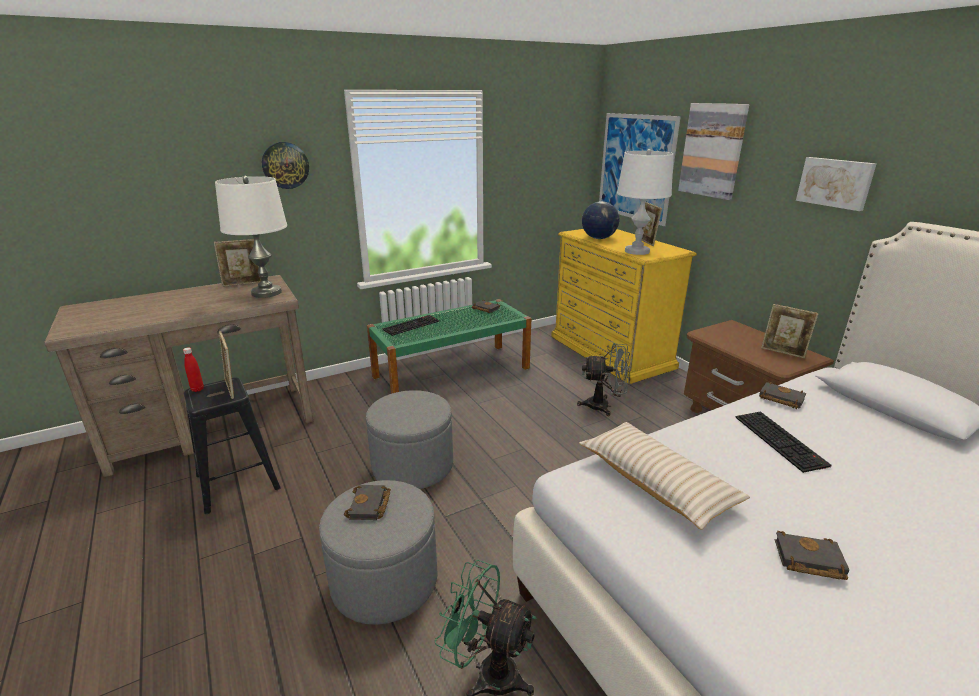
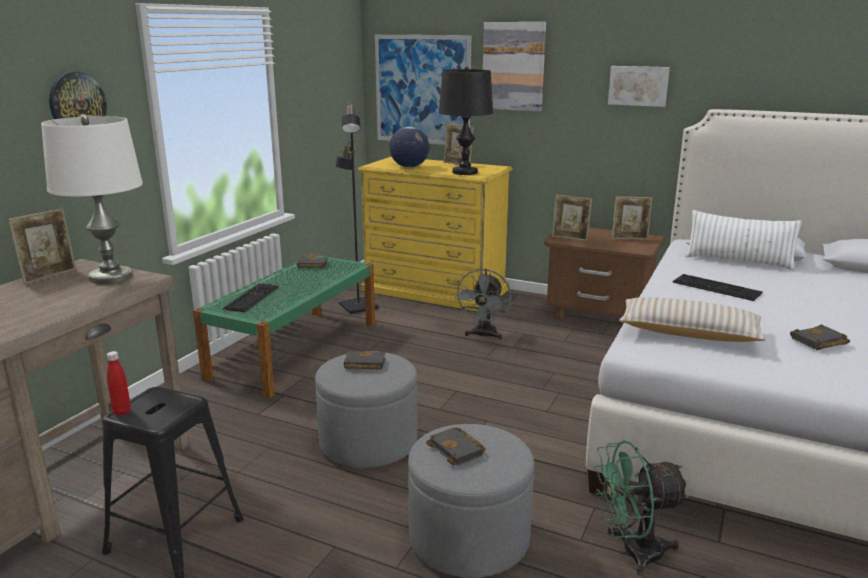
camera: 35 degrees left, 5 degrees down
picture frame [219,331,234,399] -> picture frame moved to [552,194,592,241]
grey fan [577,343,630,416] -> grey fan turned 135 degrees clockwise [455,269,512,340]
white table lamp [617,149,674,255] -> black table lamp [439,67,493,175]
black book [759,382,806,409] -> black book moved to [344,350,385,370]
none -> black floor lamp [335,102,379,314]
none -> white pillow [685,210,802,270]

